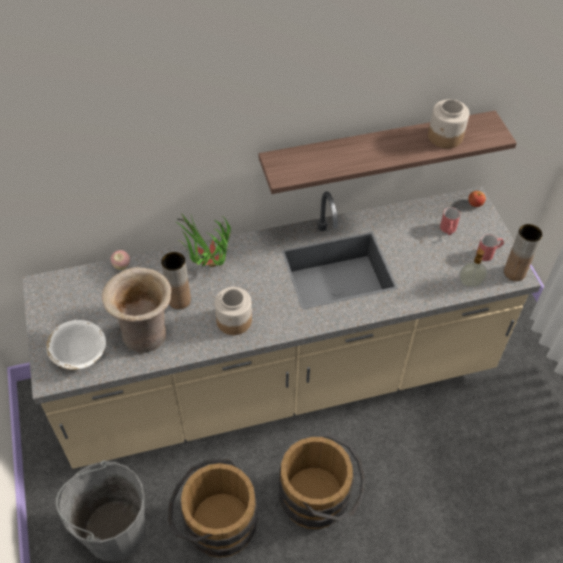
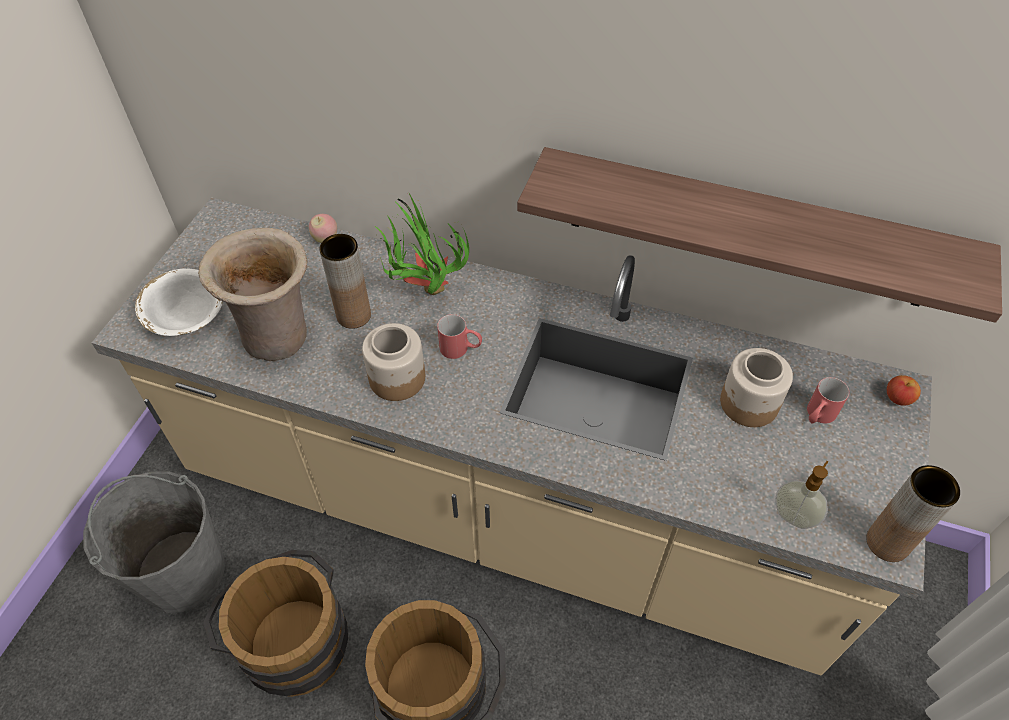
camera: 35 degrees right, 0 degrees up
jar [428,99,469,148] -> jar moved to [720,348,793,427]
red mug [476,234,504,261] -> red mug moved to [437,314,482,359]

